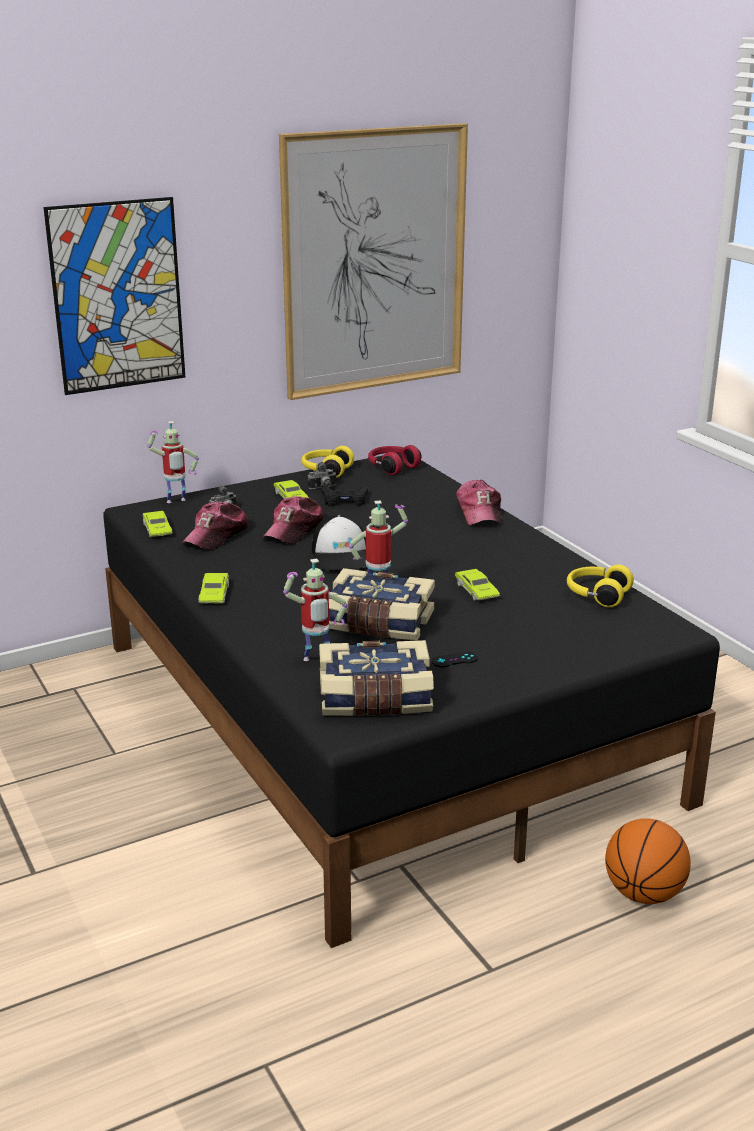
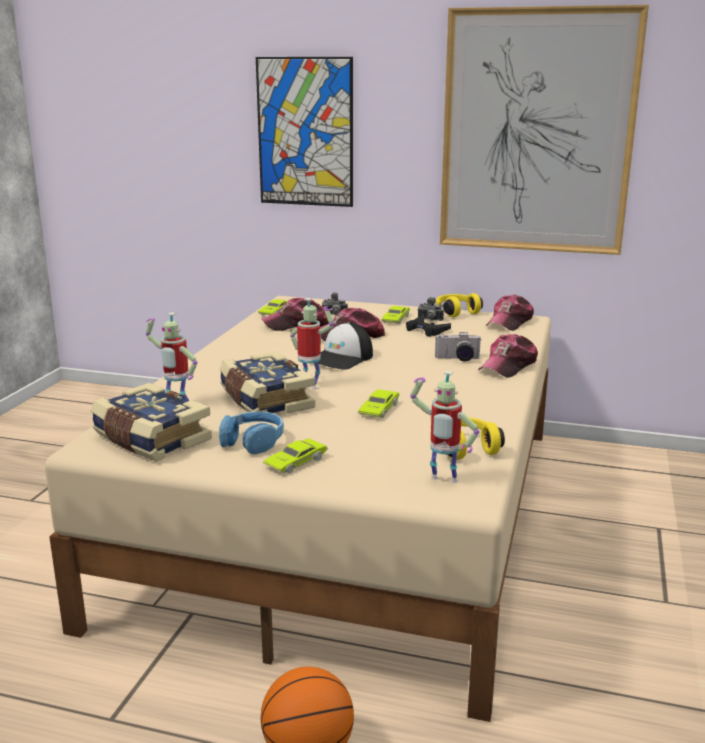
camera: 45 degrees right, 5 degrees down
black bed [103,453,720,948] -> beige bed [45,296,551,722]
toy robot [147,421,199,503] -> toy robot moved to [410,371,479,483]
green toy car [199,573,229,603] -> green toy car moved to [263,439,328,474]
red headphones [368,445,422,475] -> cap [486,295,534,331]
black game controller [432,652,478,667] -> blue headphones [219,411,284,454]
none -> camera [435,332,482,361]

